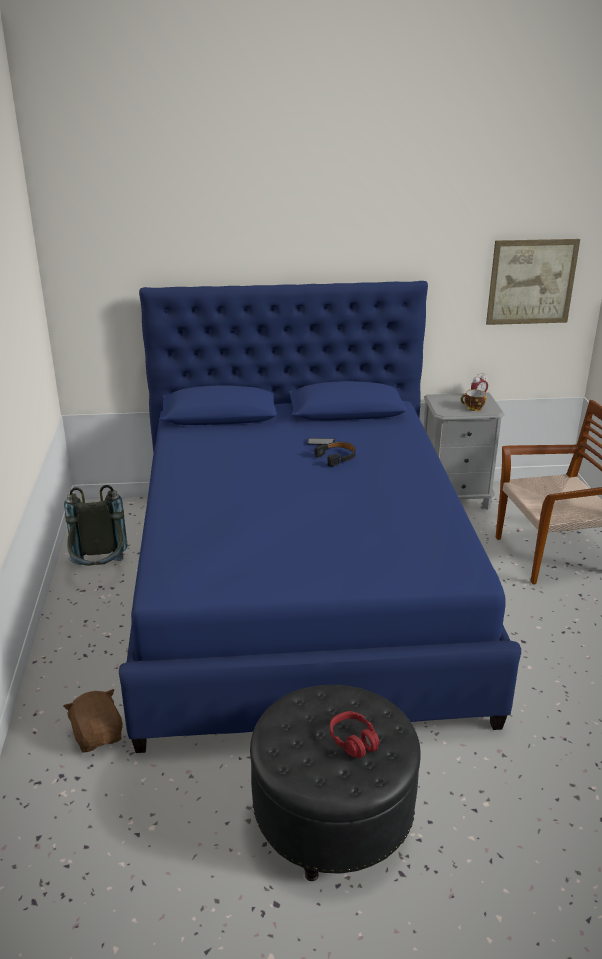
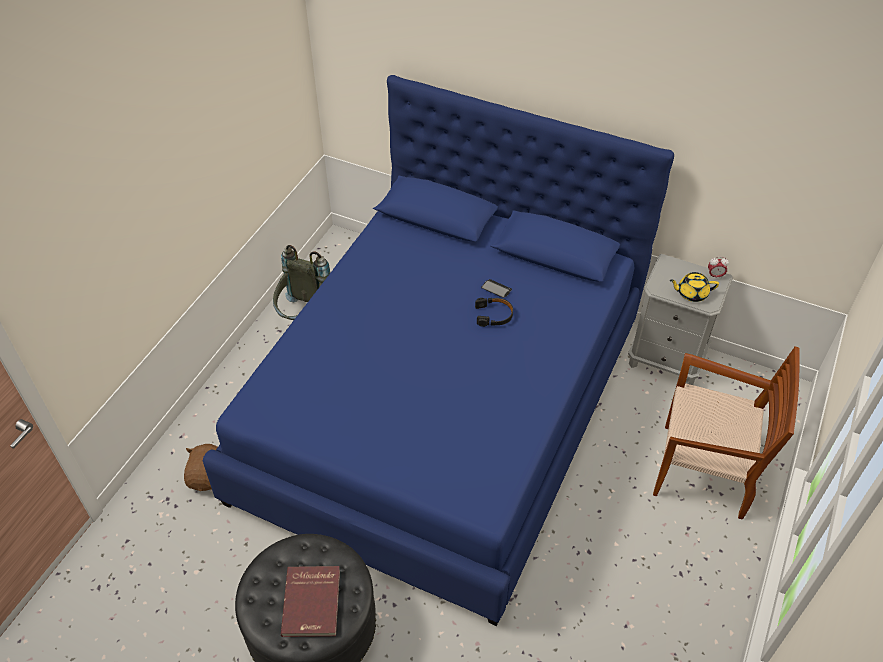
camera: 30 degrees right, 20 degrees up
red headphones [330,711,380,759] -> red book [281,566,340,637]
cup [461,389,486,411] -> yellow teapot [669,272,719,302]
picture [486,239,580,325] -> none

